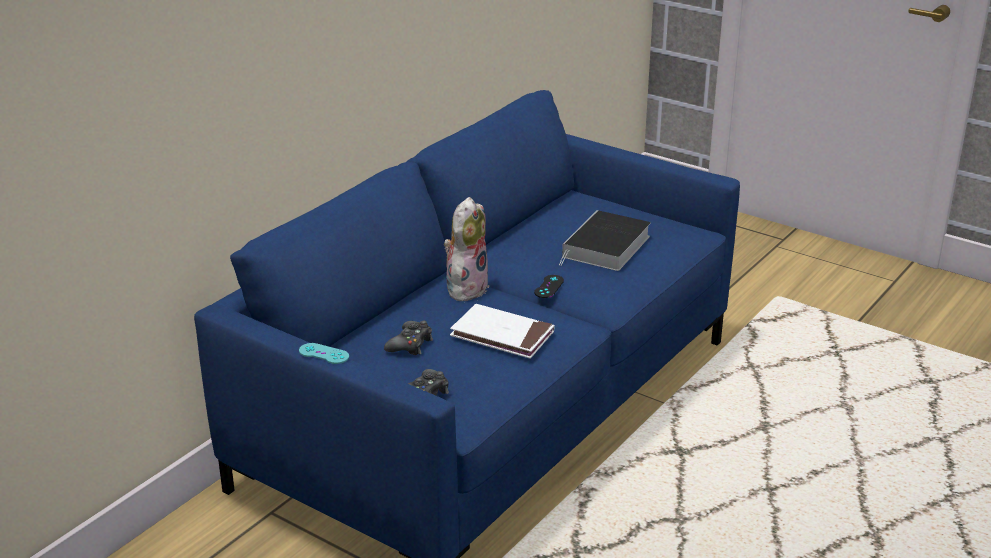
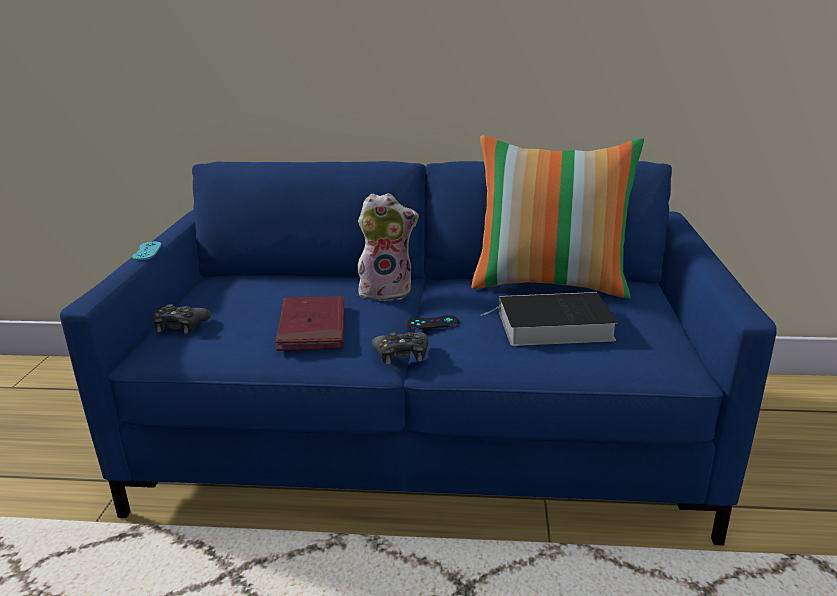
camera: 60 degrees right, 5 degrees down
black game controller [384,321,433,355] -> black game controller moved to [372,332,429,364]
white book [450,304,555,359] -> red book [276,296,344,351]
none -> pillow [472,136,644,299]

